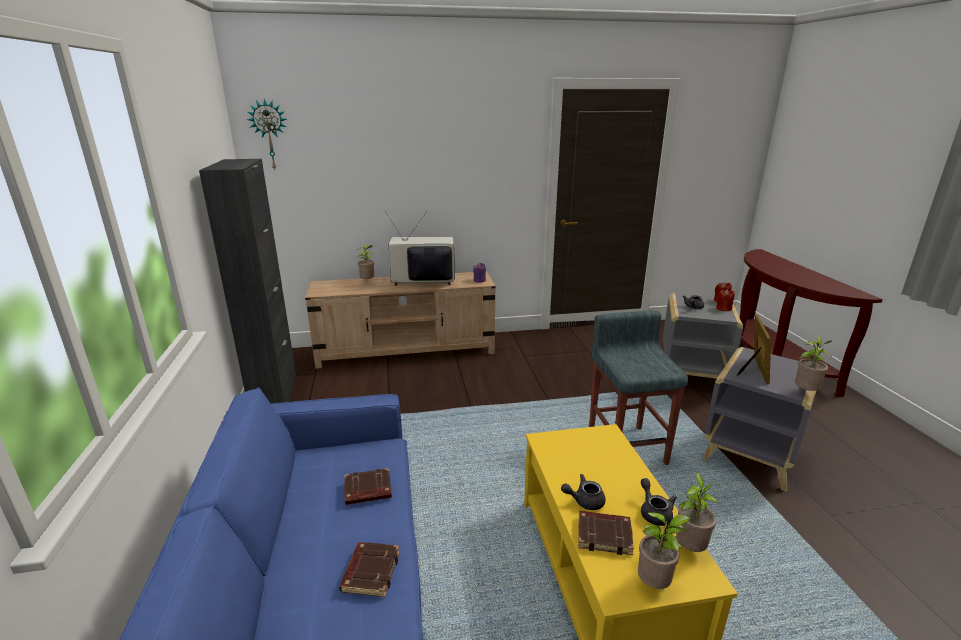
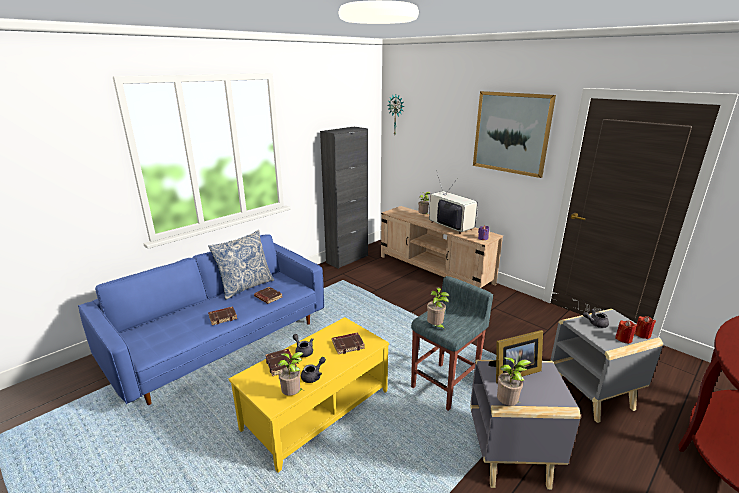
camera: 55 degrees right, 0 degrees up
potted plant [638,512,691,589] -> potted plant moved to [427,288,449,330]
none -> pillow [208,230,274,300]
none -> brown book [332,333,365,354]
none -> picture [473,91,556,178]

